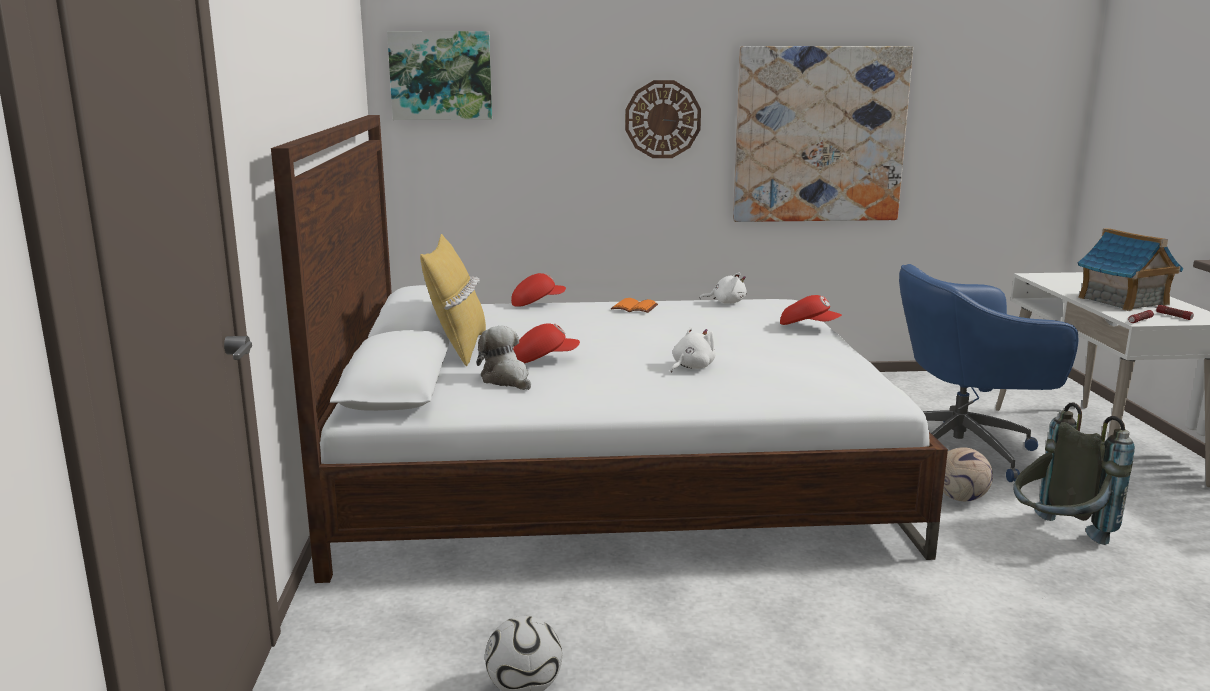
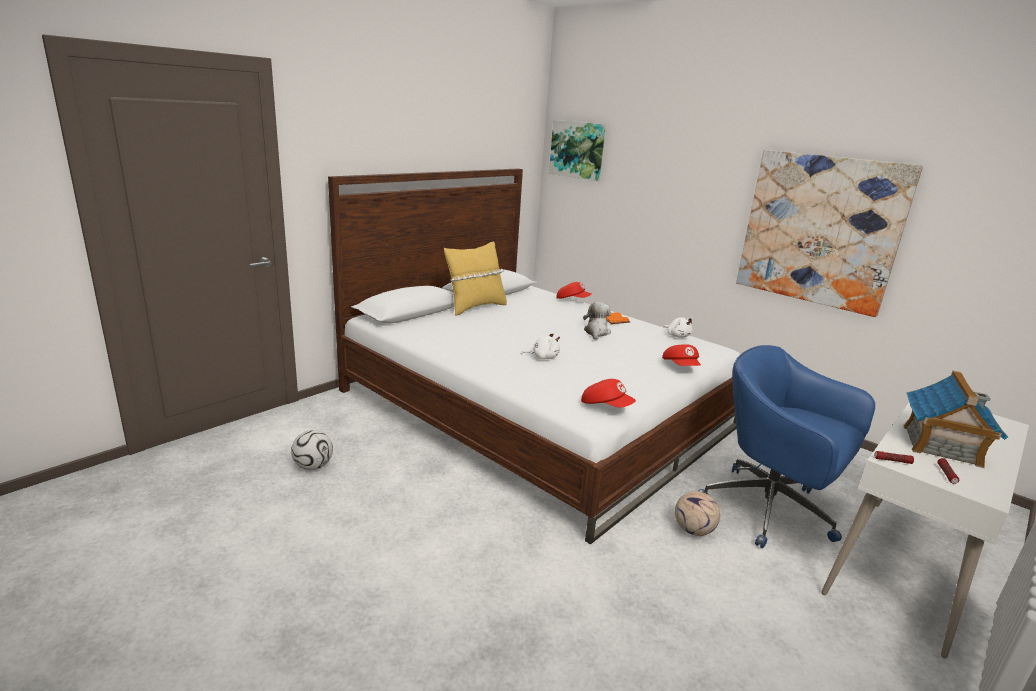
camera: 45 degrees right, 5 degrees up
plush toy [477,326,531,390] -> plush toy moved to [583,302,611,340]
red cap [513,323,580,363] -> red cap moved to [581,379,636,408]
wall clock [625,80,701,158] -> none
grey backpack [1013,402,1135,545] -> none

